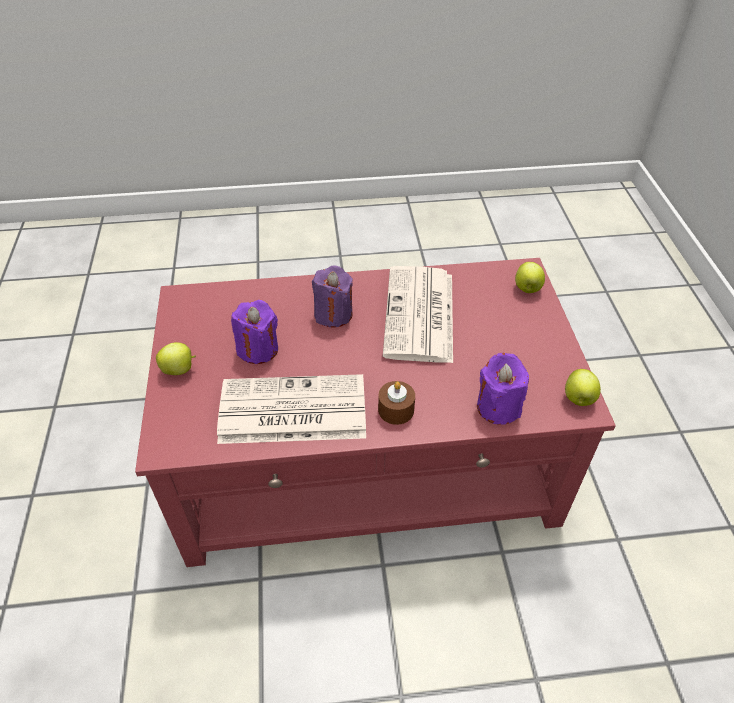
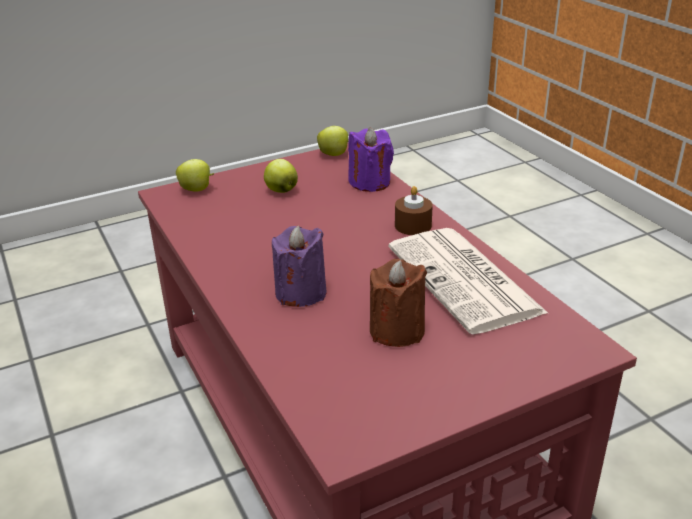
camera: 110 degrees left, 15 degrees down
apple [156,342,196,375] -> apple moved to [264,159,298,193]
purple candle [231,300,278,364] -> brown candle [370,259,427,347]
newspaper [383,266,453,363] -> none

